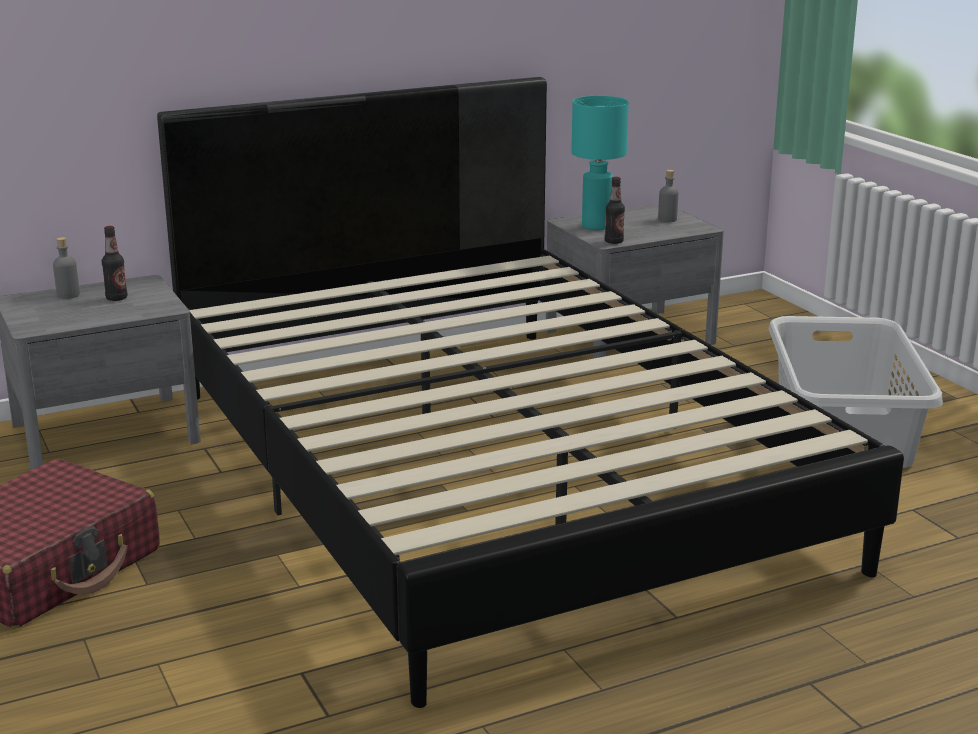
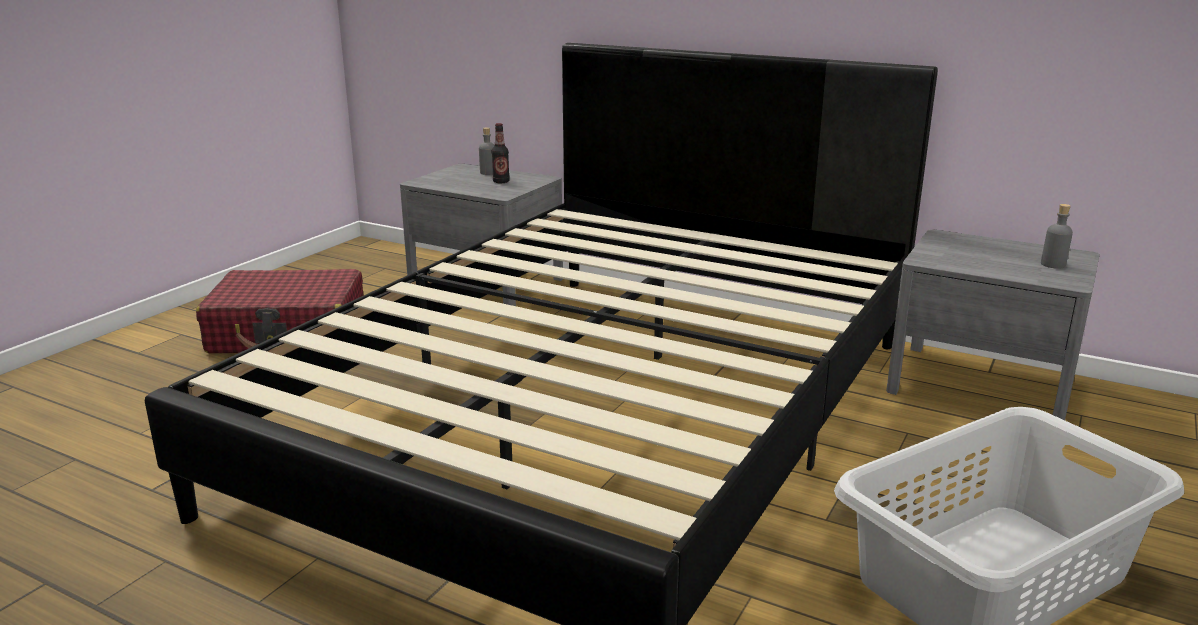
camera: 55 degrees right, 0 degrees up
turquoise table lamp [571,96,629,230] -> none
bottle [605,177,625,244] -> none

